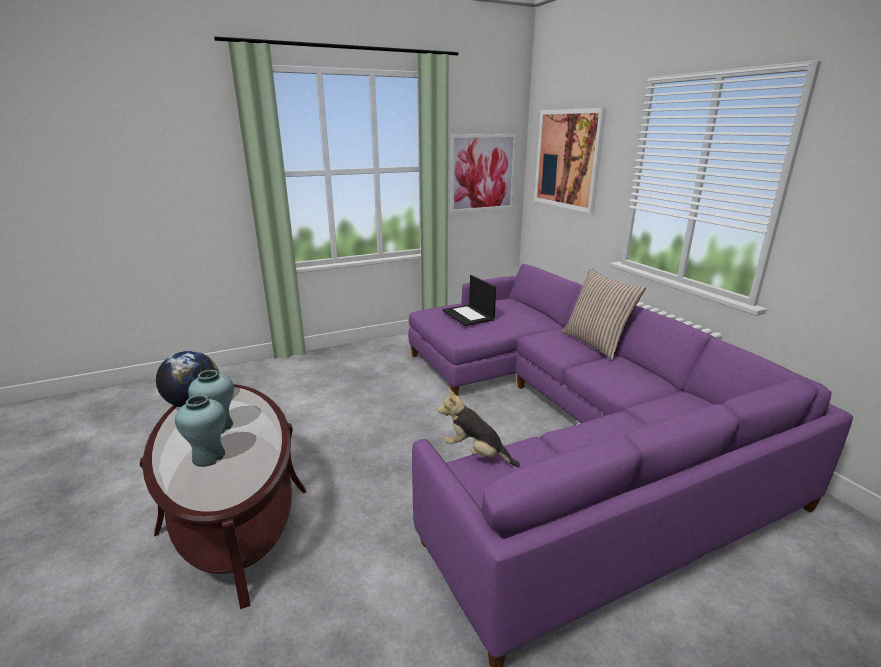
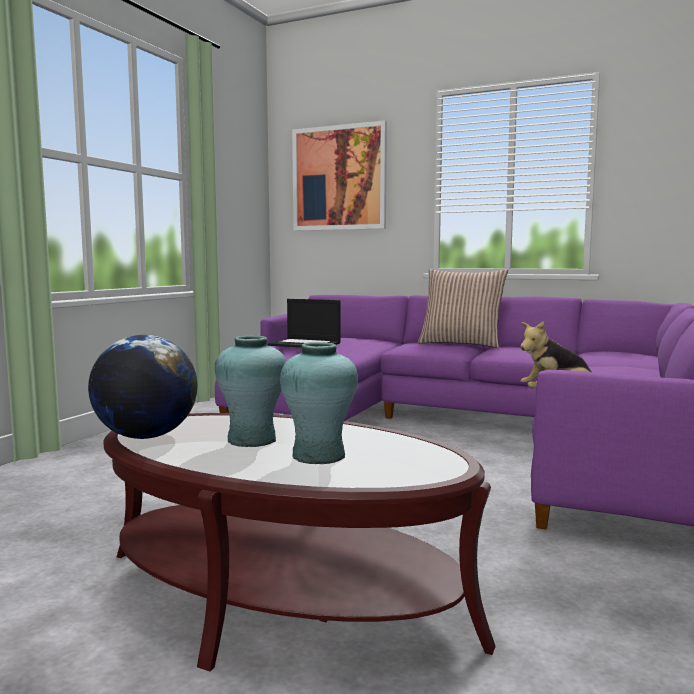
camera: 40 degrees left, 15 degrees down
picture [450,134,517,213] -> none

